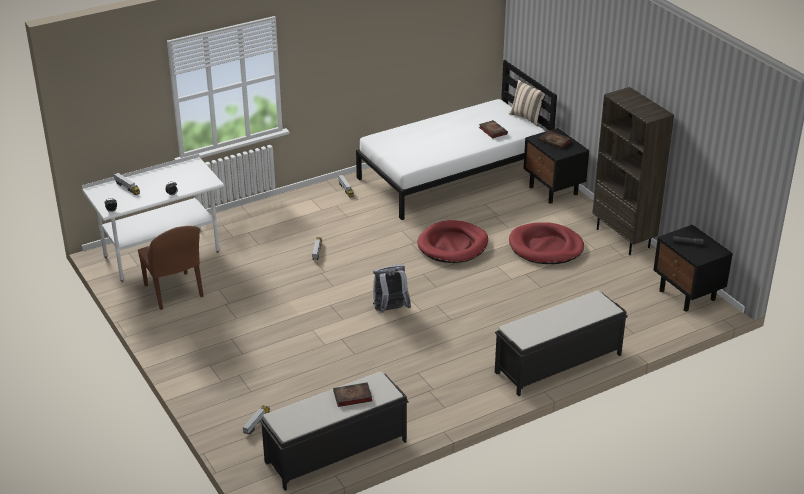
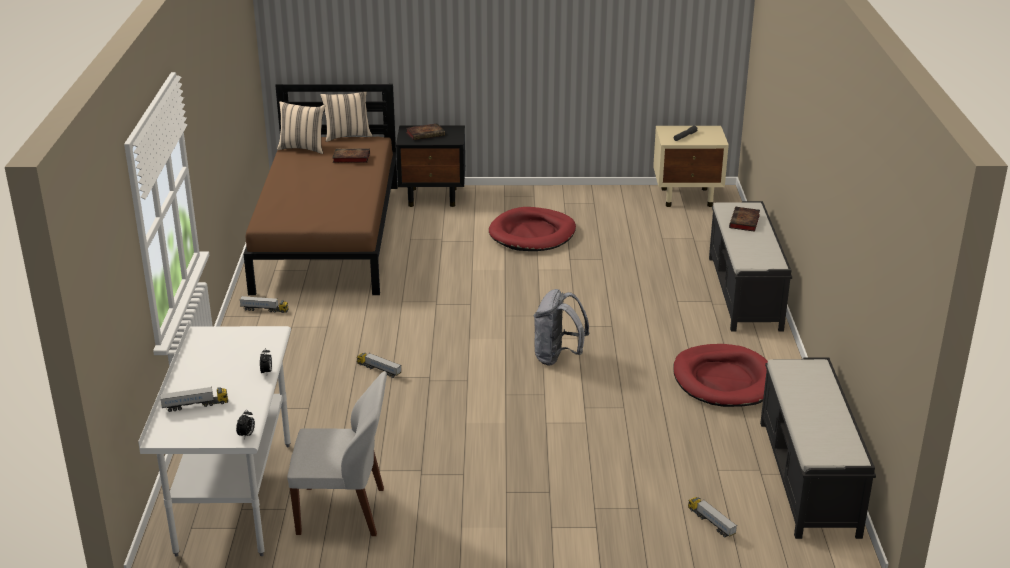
camera: 60 degrees left, 5 degrees down
brown chair [138,226,204,310] -> white chair [287,371,387,536]
book [333,382,372,407] -> book moved to [729,207,760,232]
white bed [356,60,557,220] -> brown bed [243,84,398,295]
red dog bed [417,220,488,263] -> red dog bed moved to [673,344,768,407]
brown bookcase [592,87,674,255] -> none
black nightstand [653,225,733,312] -> beige nightstand [653,126,729,207]
none -> beige pillow [277,101,325,154]

